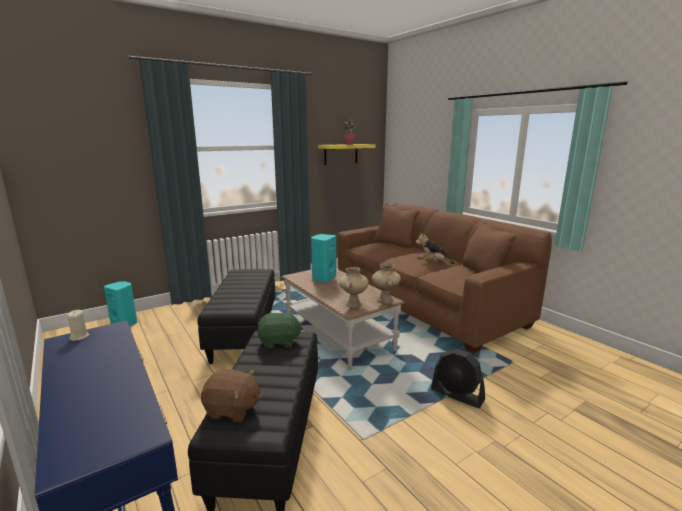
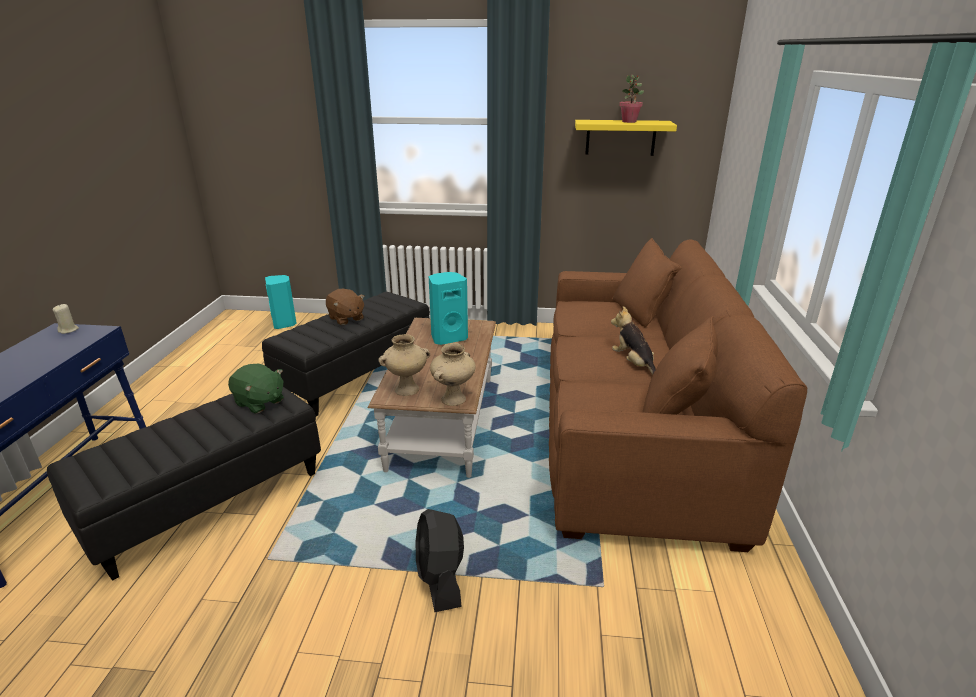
camera: 40 degrees right, 10 degrees up
brown plush toy [201,369,262,422] -> brown plush toy moved to [326,289,365,325]

